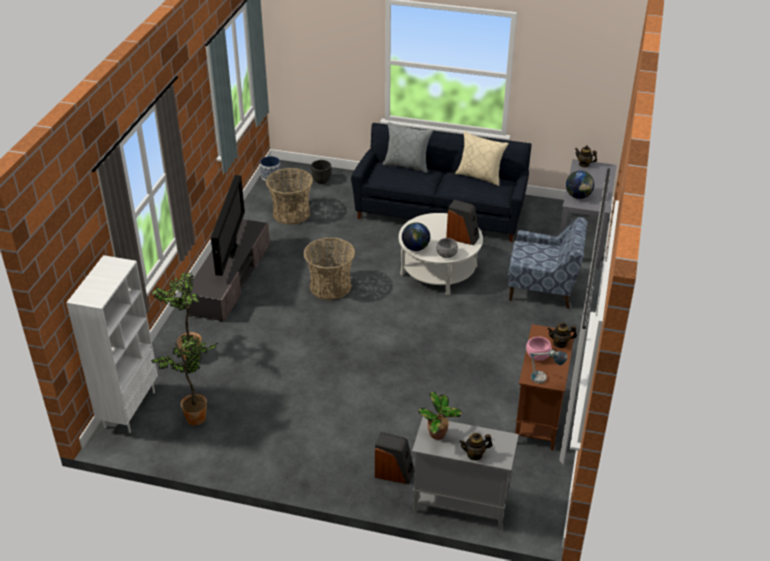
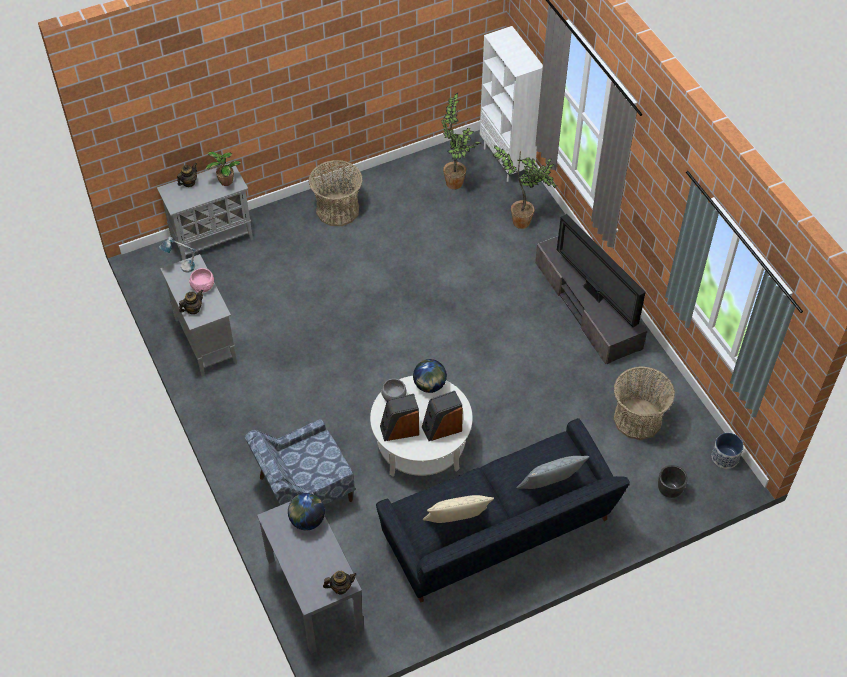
camera: 140 degrees right, 15 degrees up
basket [303,238,355,300] -> basket moved to [309,160,363,226]
speaker [375,432,415,484] -> speaker moved to [422,391,463,441]
brown cabinet [515,324,574,451] -> grey cabinet [160,254,237,377]

